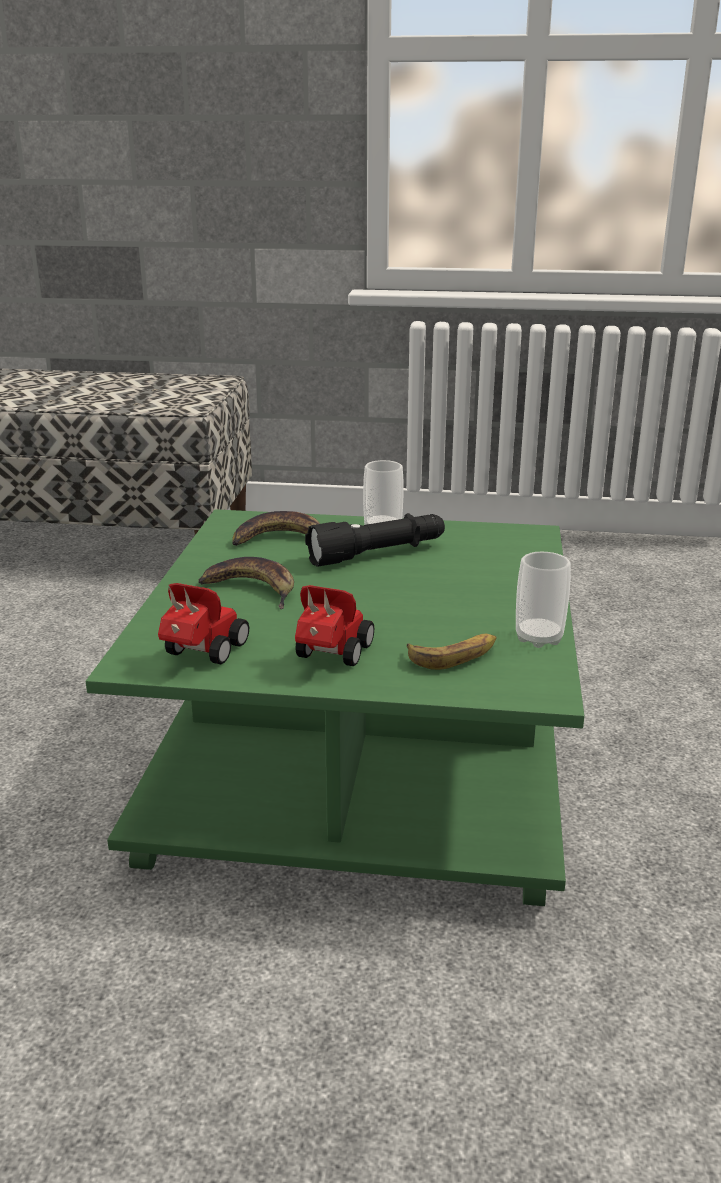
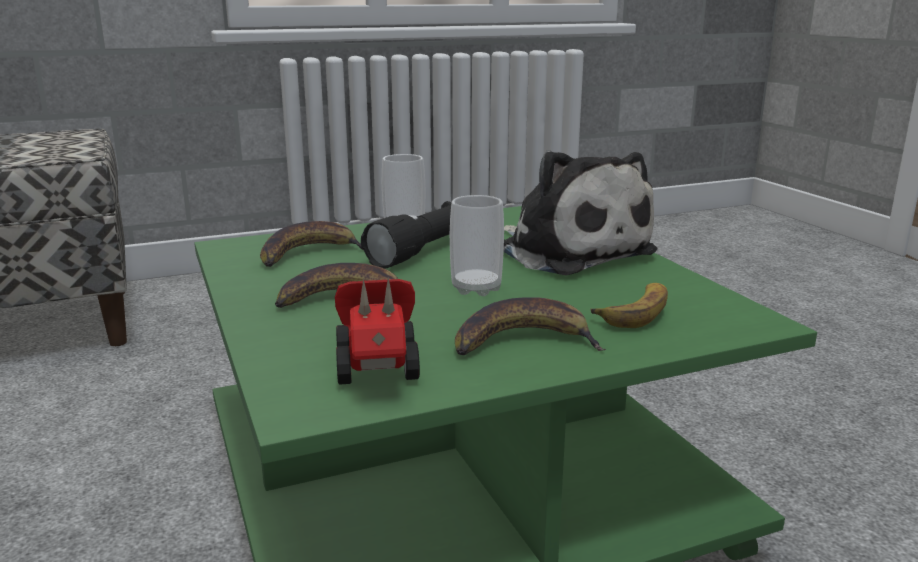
camera: 30 degrees left, 5 degrees down
toy car [295,585,374,666] -> banana [455,297,606,355]
cup [516,552,571,648] -> cup moved to [450,195,504,296]
none -> plush toy [504,150,658,276]

